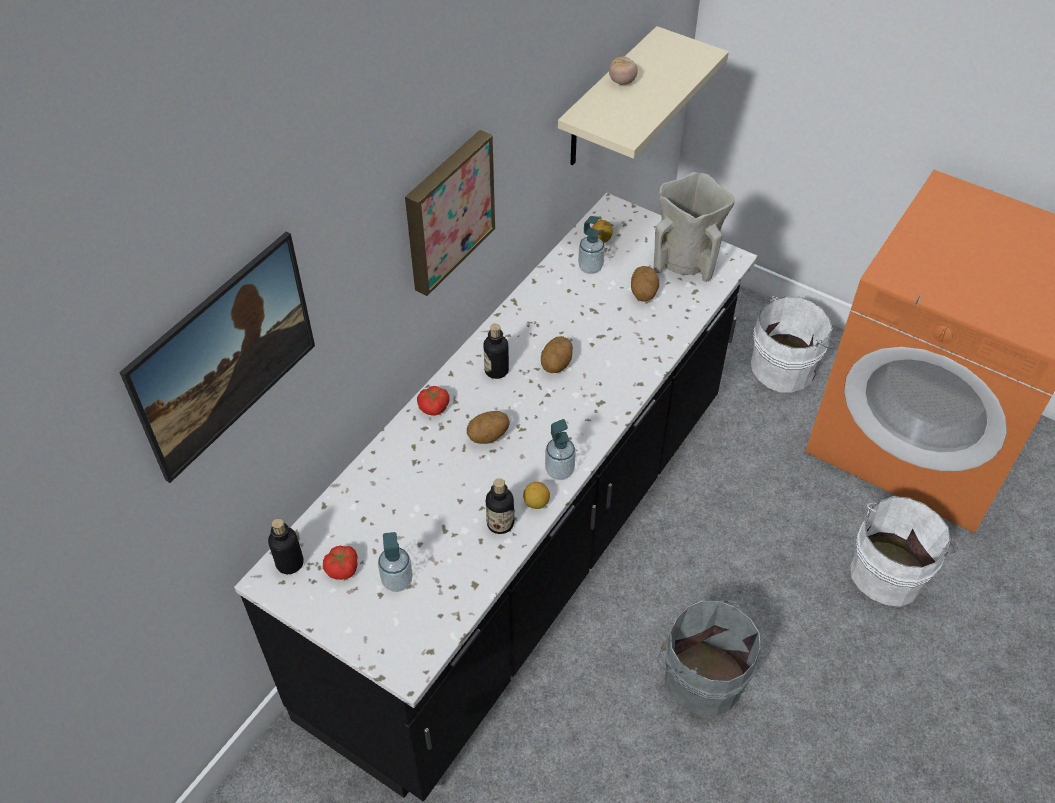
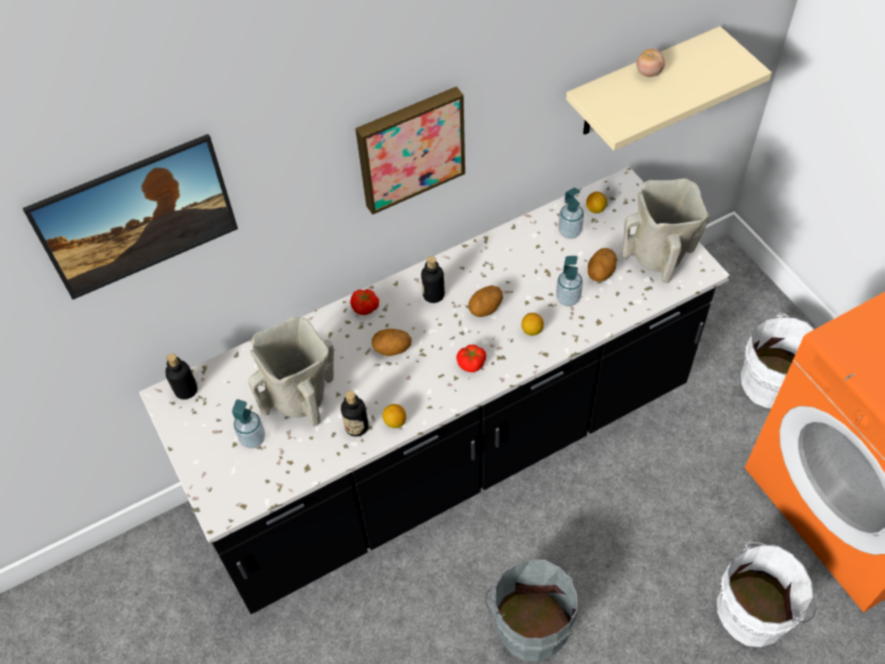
camera: 30 degrees right, 5 degrees up
tomato [323,546,358,580] -> tomato moved to [456,345,486,372]
soap dispenser [545,419,576,480] -> soap dispenser moved to [556,256,583,306]
none -> beige vase [248,317,334,427]
none -> lemon [521,313,544,336]

